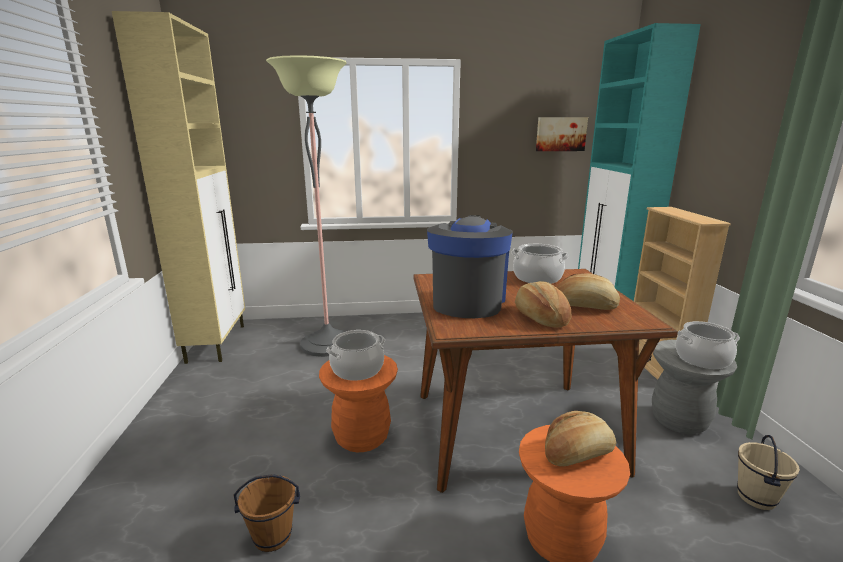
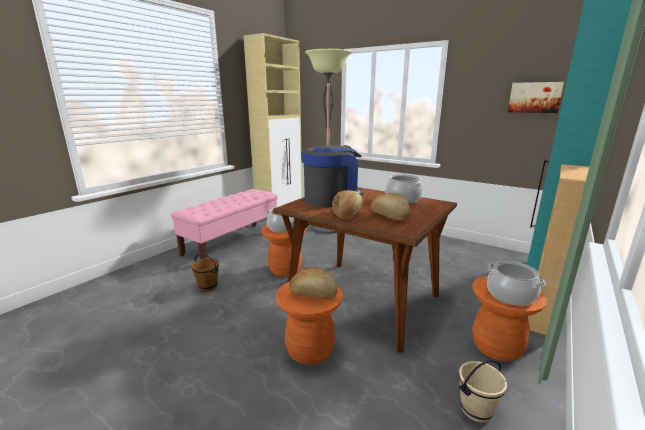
camera: 40 degrees right, 0 degrees up
grey stool [652,340,737,434] -> orange stool [472,276,547,362]
none -> pink bench [171,189,278,260]

